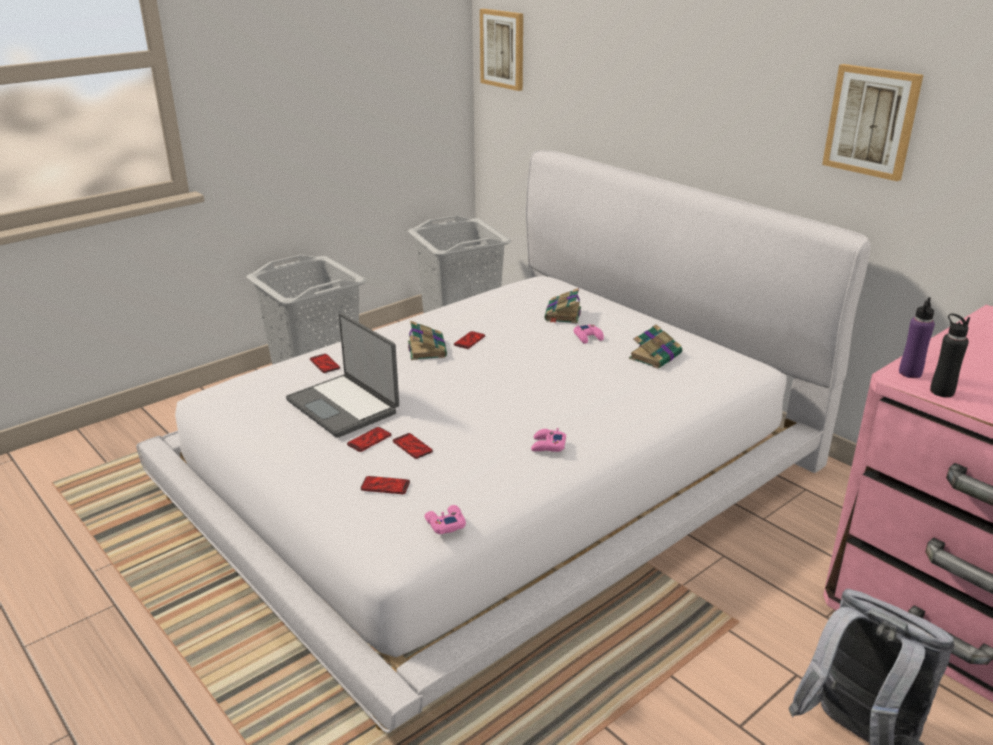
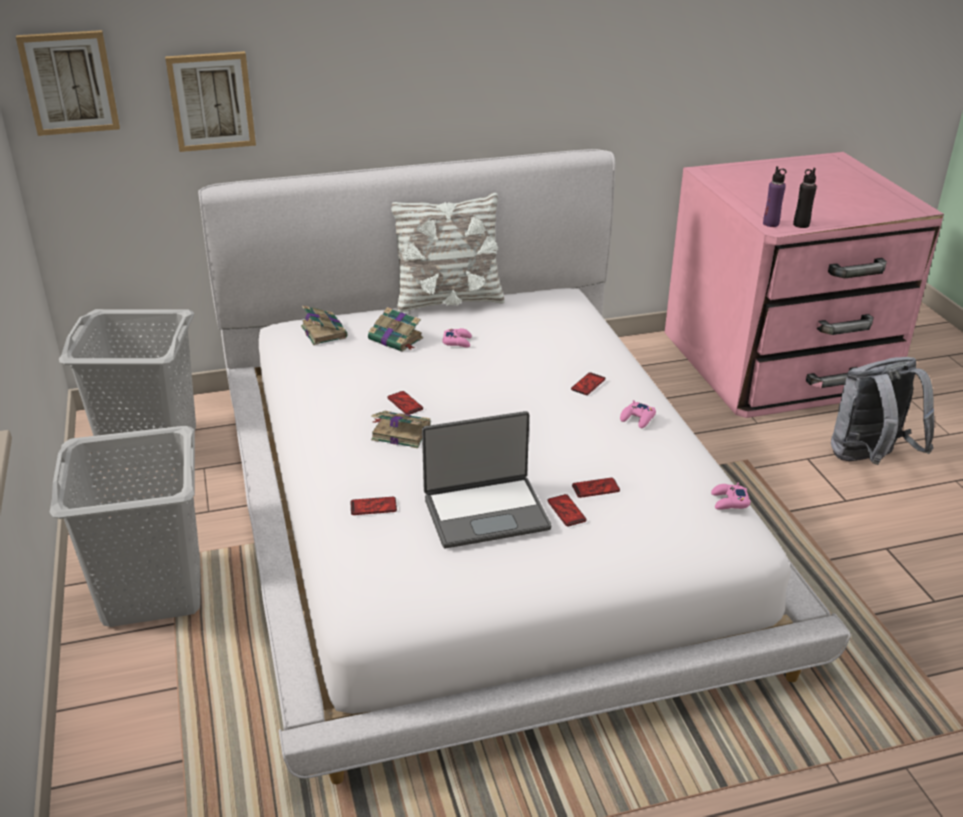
camera: 65 degrees left, 5 degrees up
phone [361,476,410,494] -> phone moved to [571,372,605,395]
book [629,324,682,369] -> book moved to [301,305,347,345]
picture [822,64,923,181] -> picture moved to [165,51,256,152]
none -> white pillow [391,193,505,313]

